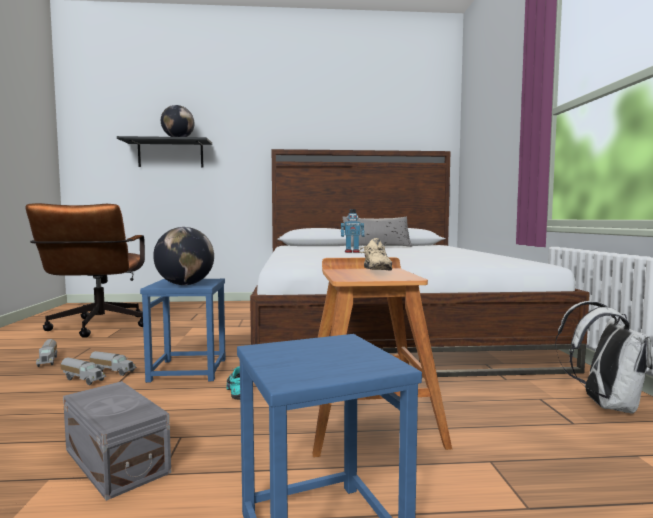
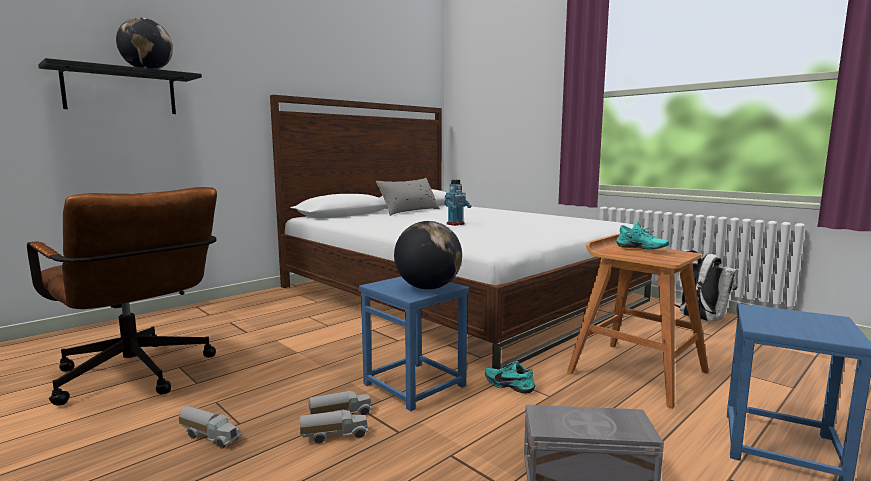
camera: 40 degrees left, 5 degrees up
beige shoe [359,238,392,271] -> turquoise shoe [616,221,669,249]

